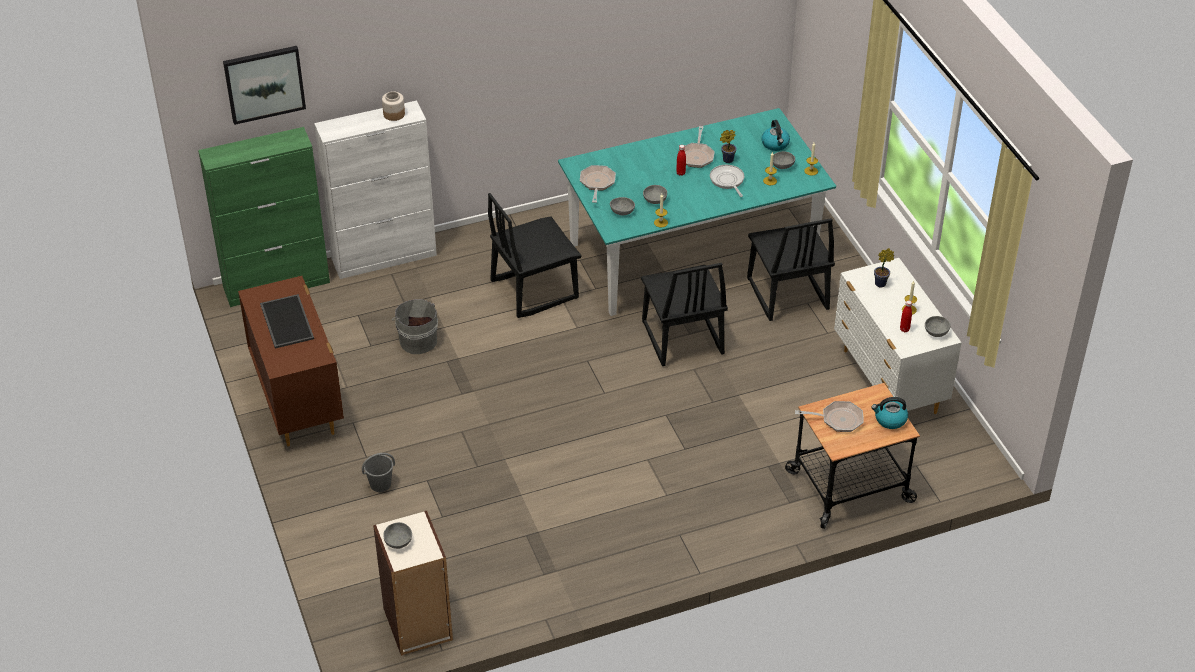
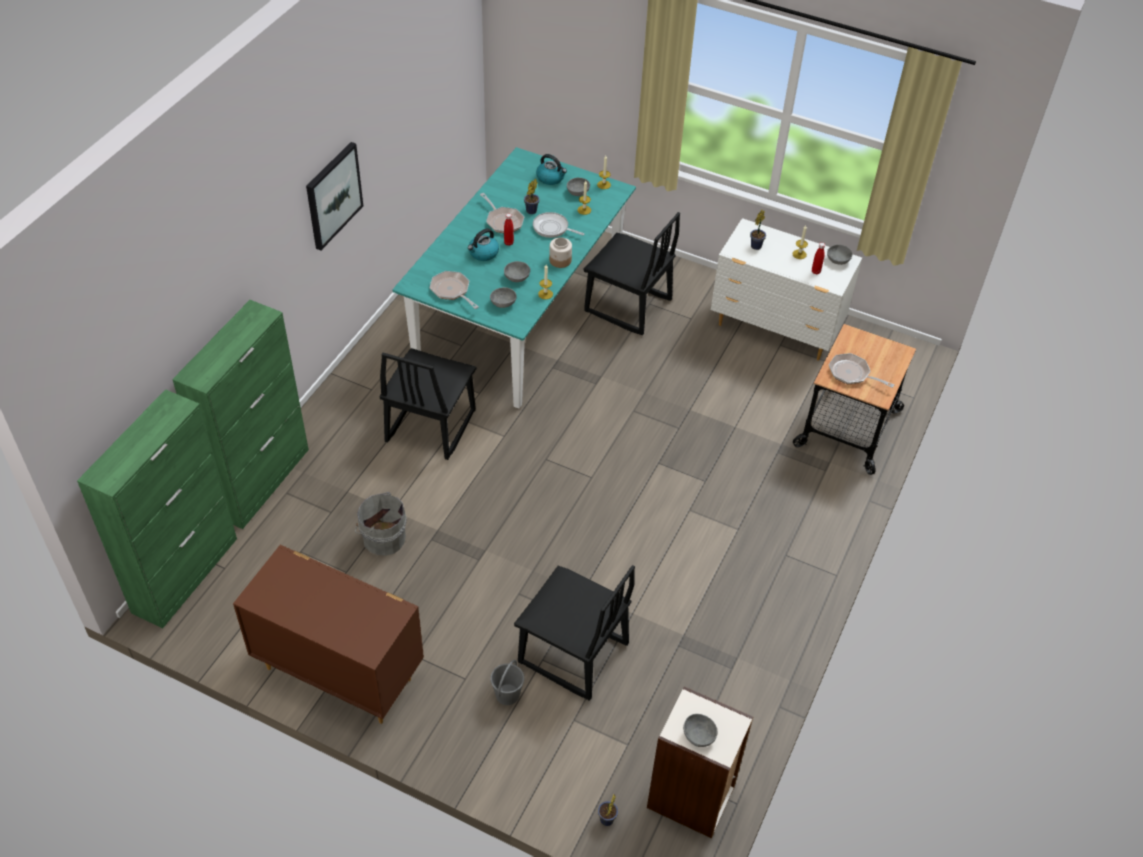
camera: 45 degrees left, 5 degrees up
picture [223,46,306,125] -> picture moved to [306,142,363,250]
tray [260,294,314,348] -> none
white cabinet [314,101,437,279] -> green cabinet [172,300,309,529]
jar [382,91,405,121] -> jar moved to [549,237,572,268]
black chair [641,263,728,366] -> black chair moved to [514,565,635,701]
frying pan [795,401,864,432] -> frying pan turned 105 degrees counterclockwise [829,353,894,388]
kettle [871,397,908,429] -> kettle moved to [468,228,499,261]
none -> potted plant [598,793,618,826]

